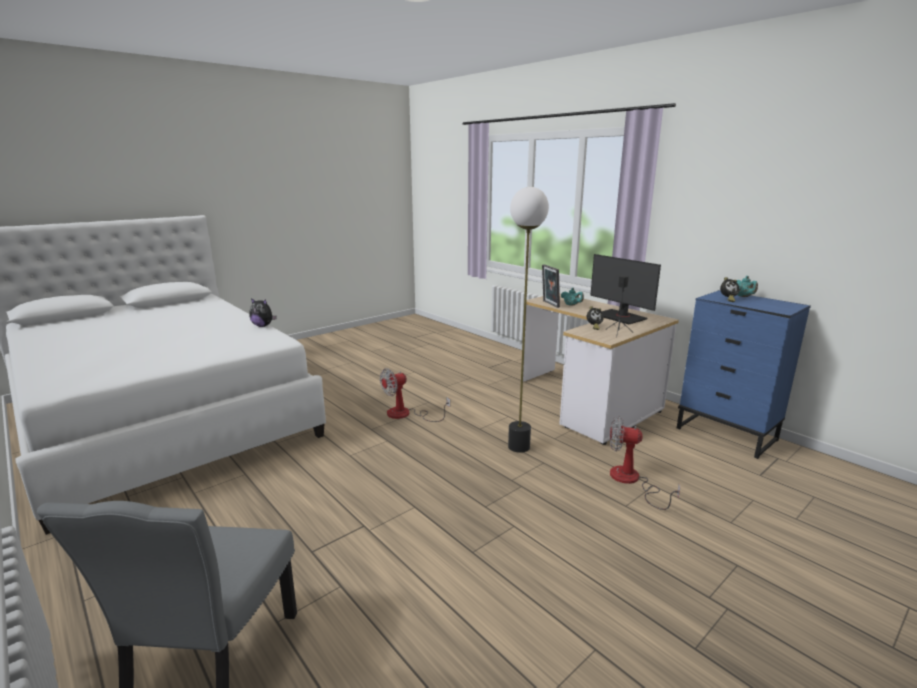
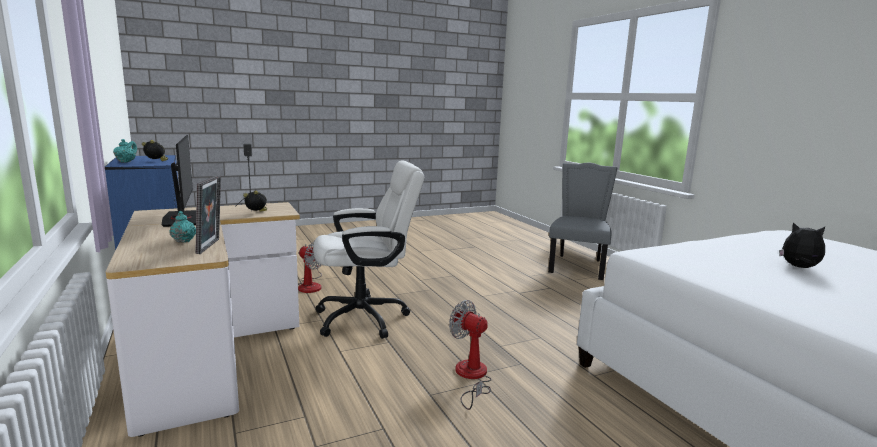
camera: 165 degrees left, 5 degrees down
plush toy [250,298,277,327] -> plush toy moved to [779,222,825,268]
fan [380,368,450,422] -> fan turned 120 degrees counterclockwise [449,300,492,410]
floor lamp [508,187,549,453] -> white office chair [313,160,424,339]

